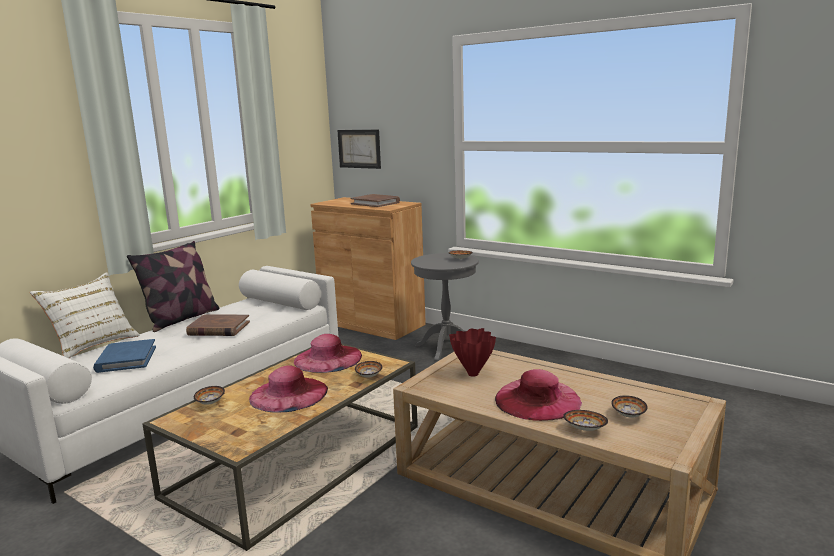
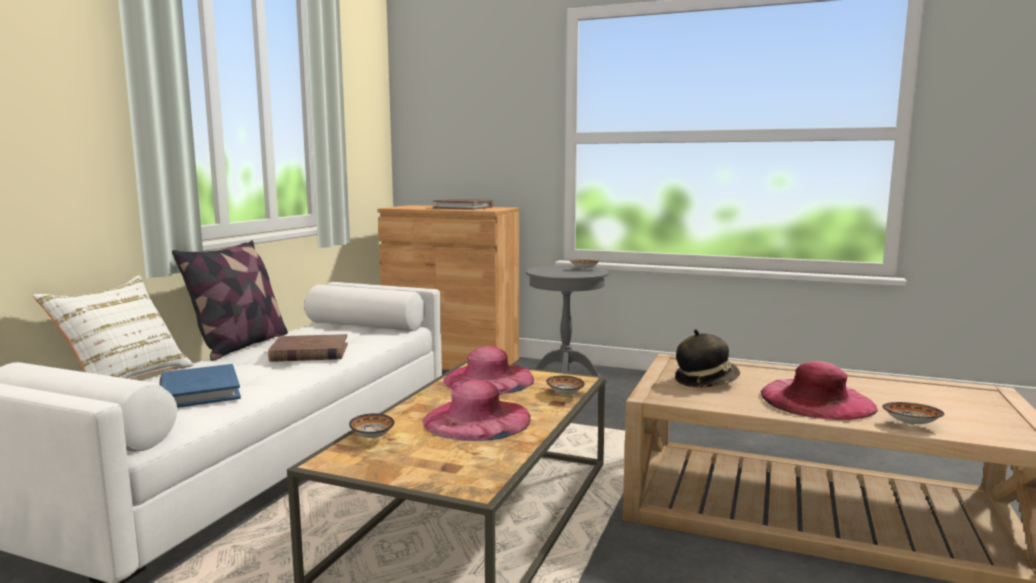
camera: 15 degrees left, 5 degrees down
picture [337,130,381,169] -> none
red vase [449,328,496,377] -> hat [675,329,740,388]
bowl [611,395,648,418] -> none

